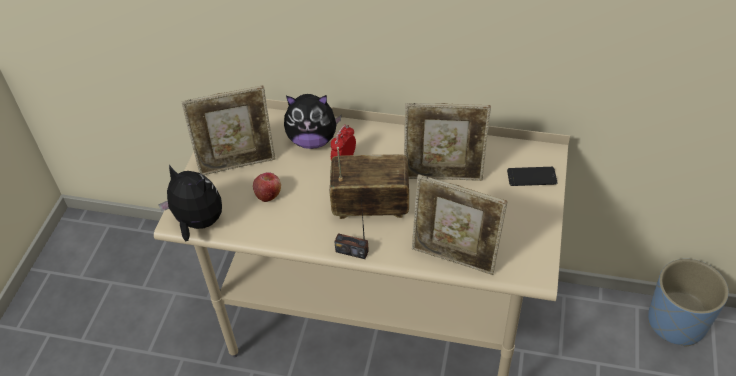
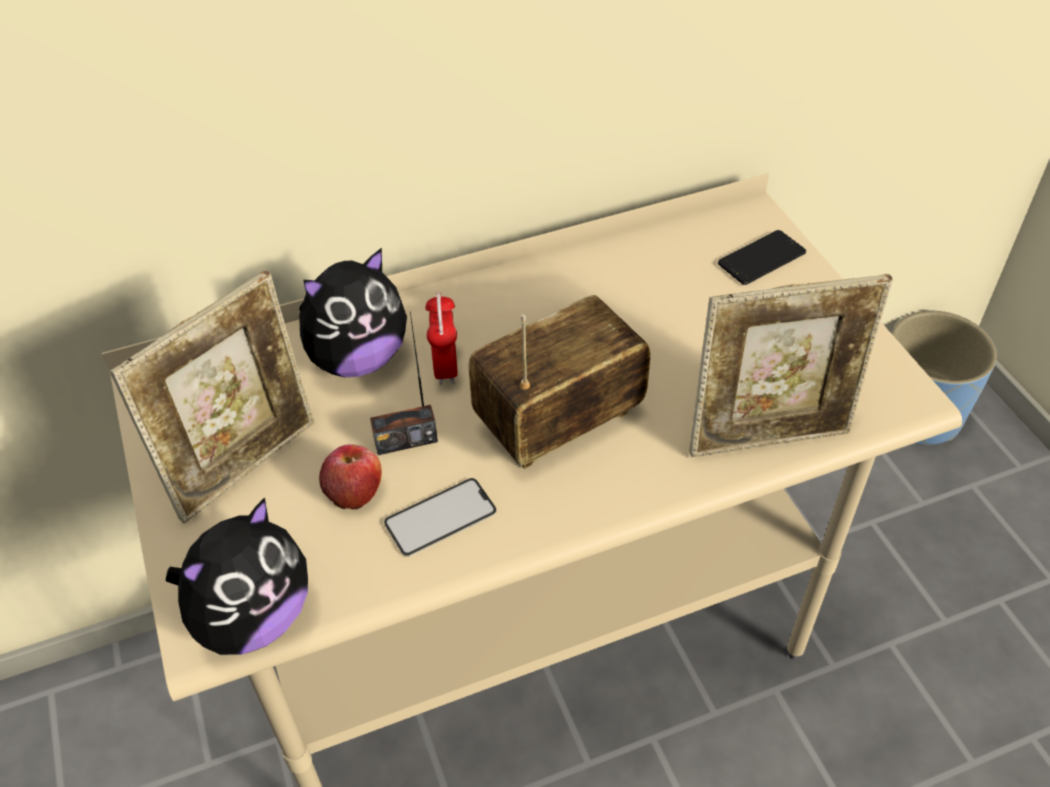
camera: 35 degrees left, 0 degrees up
plush toy [158,165,222,242] -> plush toy turned 135 degrees clockwise [166,498,308,655]
radio [334,198,369,259] -> radio moved to [370,312,438,455]
picture frame [404,103,491,181] -> none
none -> phone [384,478,497,557]

